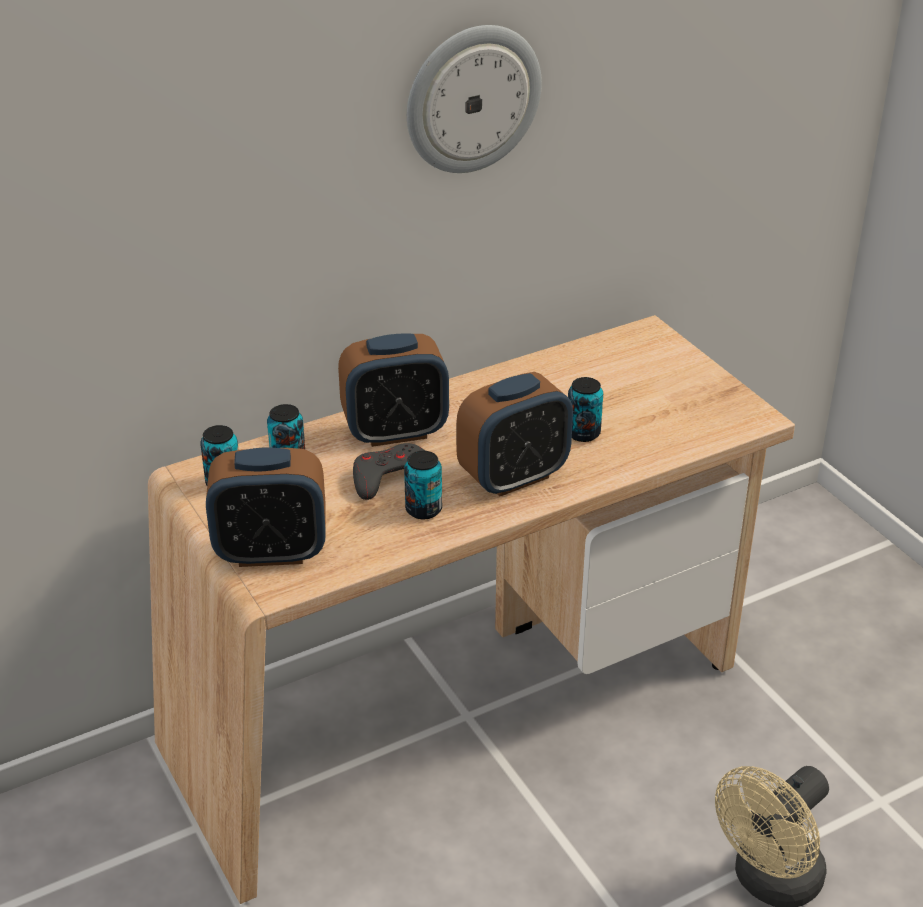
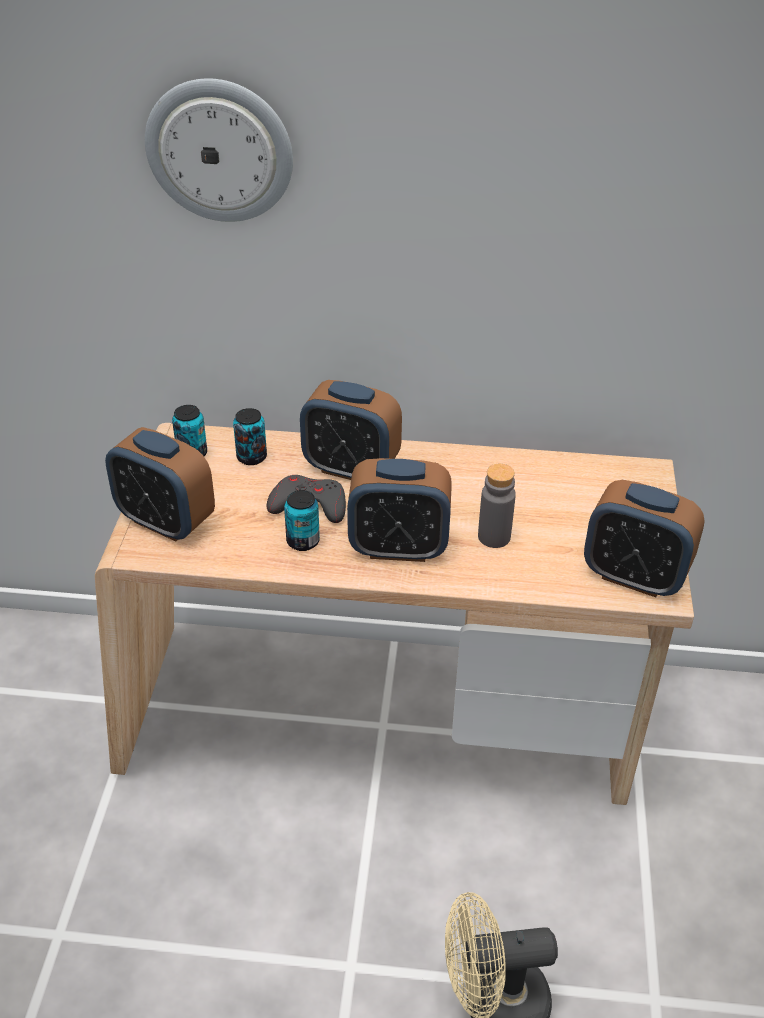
camera: 35 degrees right, 5 degrees up
wall clock [407,25,542,173] -> wall clock moved to [145,78,293,222]
can [568,377,603,442] -> grey bottle [478,464,516,548]
none -> alarm clock [584,480,704,597]

